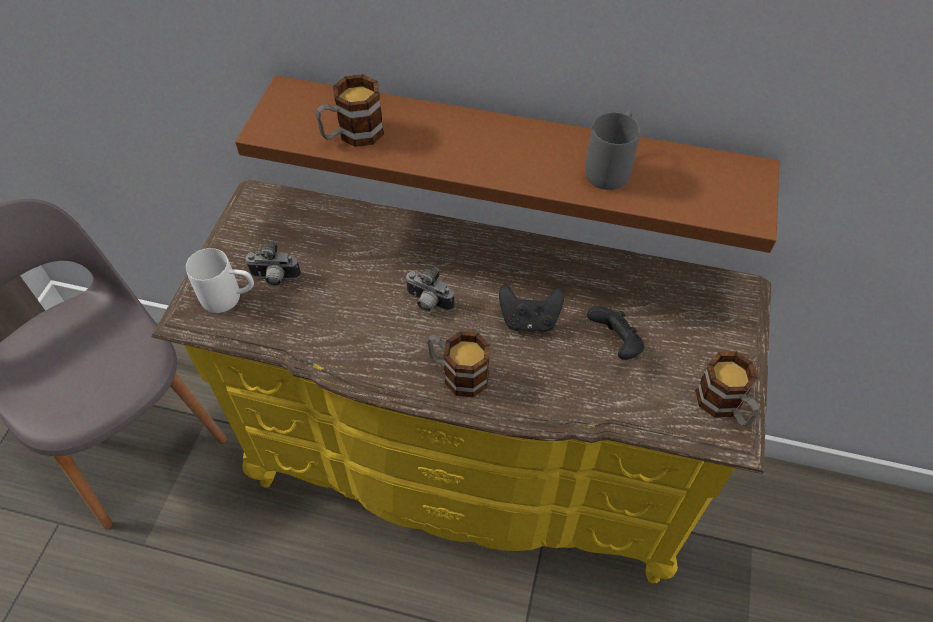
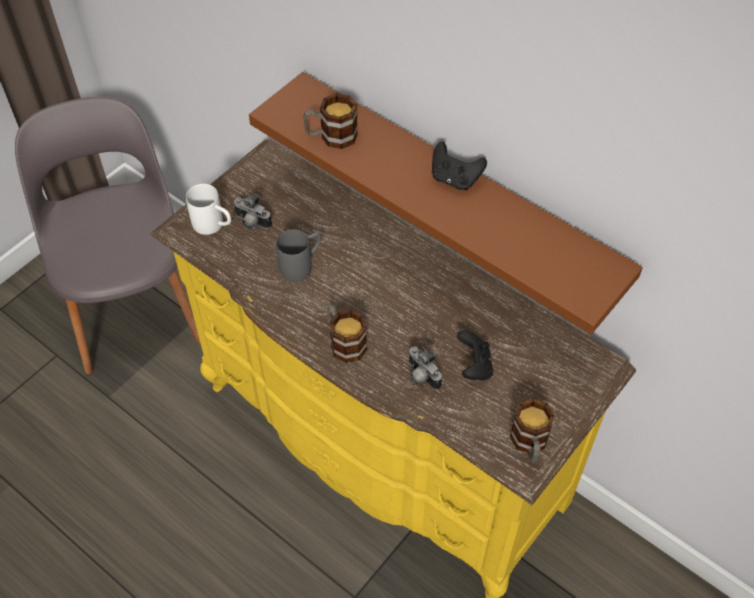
camera: 25 degrees right, 0 degrees up
camera [405,267,455,312] -> camera moved to [408,346,442,390]
black game controller [499,285,564,333] -> black game controller moved to [432,142,487,190]
grey mug [585,111,640,190] -> grey mug moved to [276,230,321,282]

